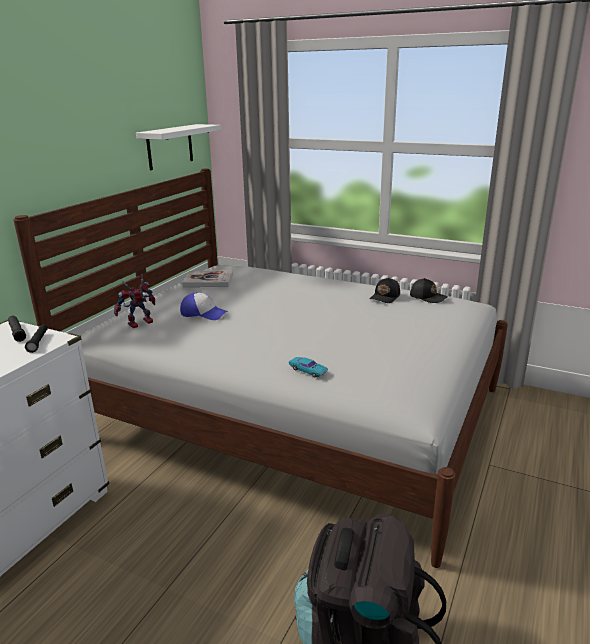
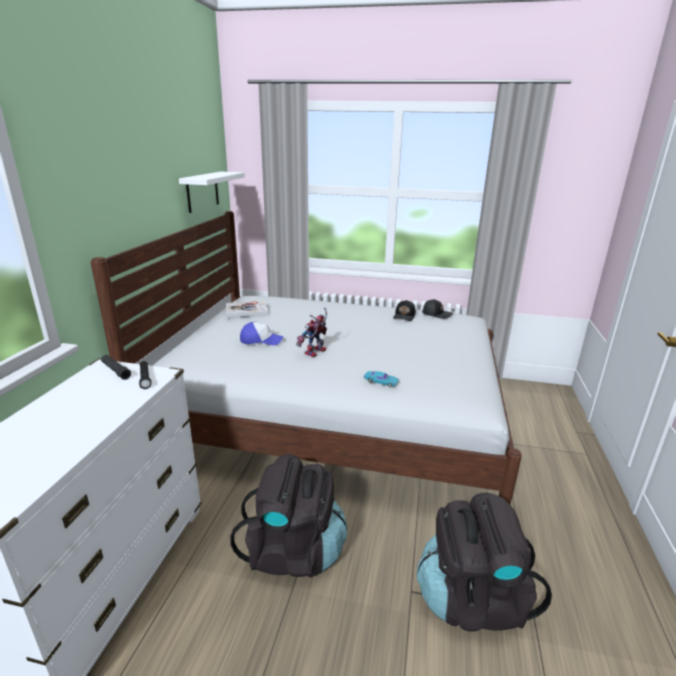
camera: 15 degrees left, 0 degrees up
toy robot [114,274,155,328] -> toy robot moved to [296,308,327,357]
none -> black backpack [230,454,347,577]

